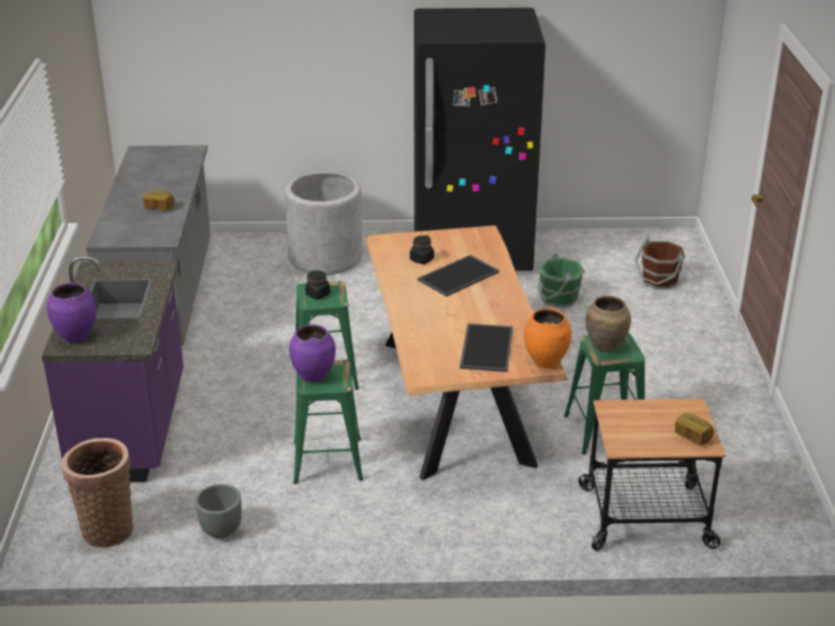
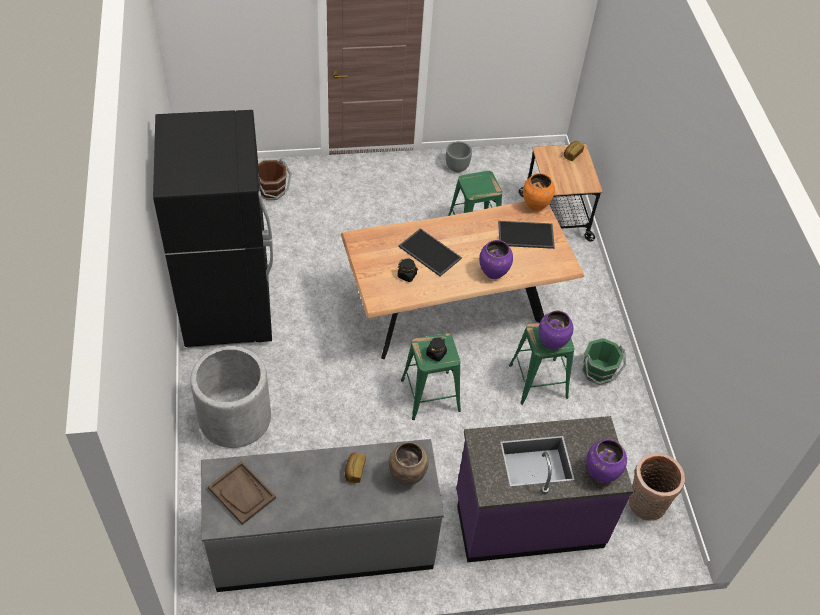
camera: 100 degrees left, 20 degrees up
grey planter [195,484,242,539] -> grey planter moved to [446,141,472,172]
green bucket [537,253,585,308] -> green bucket moved to [582,338,626,385]
brown vase [586,296,631,352] -> brown vase moved to [389,442,428,485]
none -> brown tray [208,461,276,525]
none -> purple vase [479,240,513,279]

